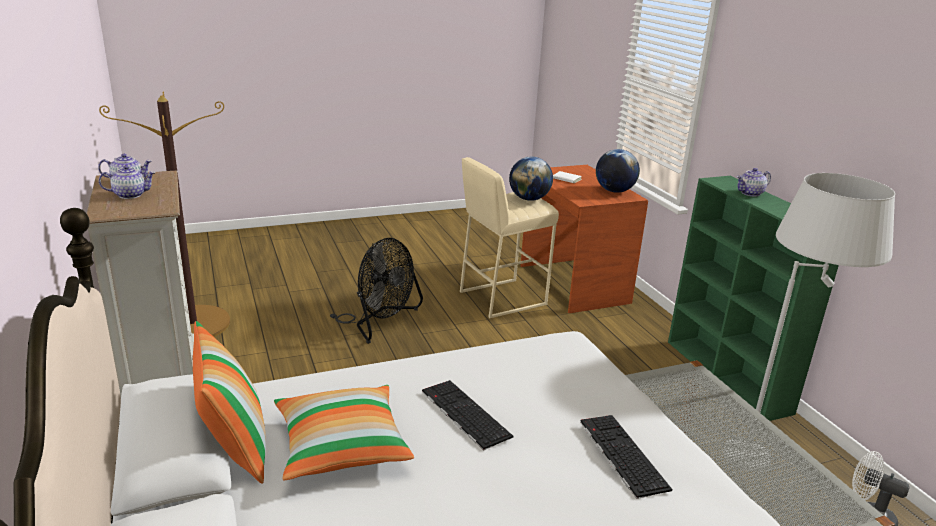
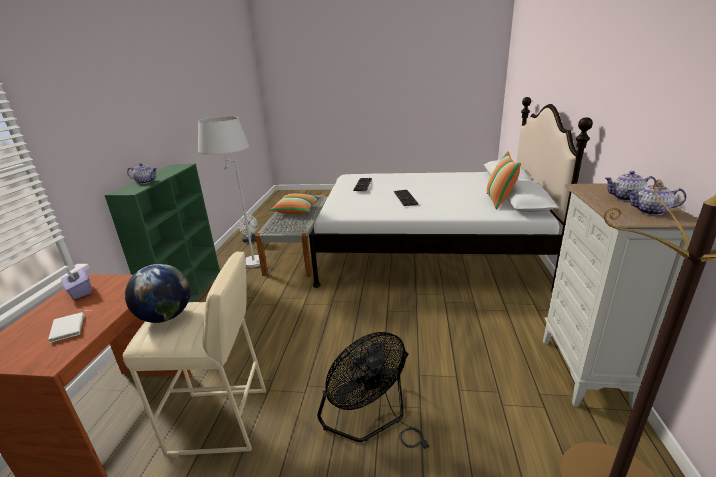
camera: 150 degrees left, 0 degrees up
pillow [274,385,414,481] -> pillow moved to [270,194,321,214]
globe [596,149,640,193] -> purple tissue box [61,268,92,299]

